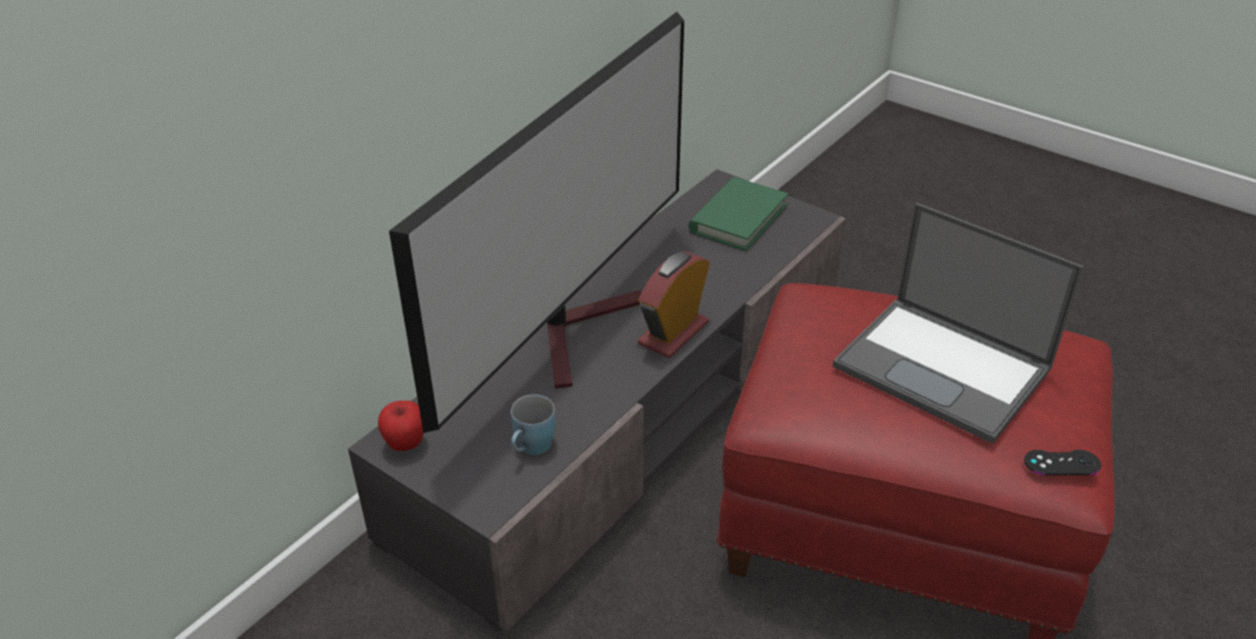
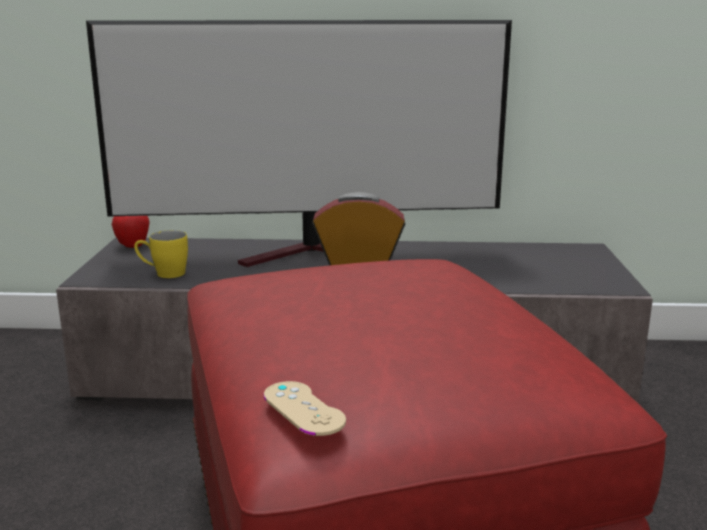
camera: 55 degrees right, 20 degrees down
blue mug [511,394,556,455] -> yellow mug [134,230,188,278]
green book [689,177,788,251] -> none
laptop [833,203,1083,444] -> none
black game controller [1024,450,1101,475] -> beige game controller [264,381,346,436]

